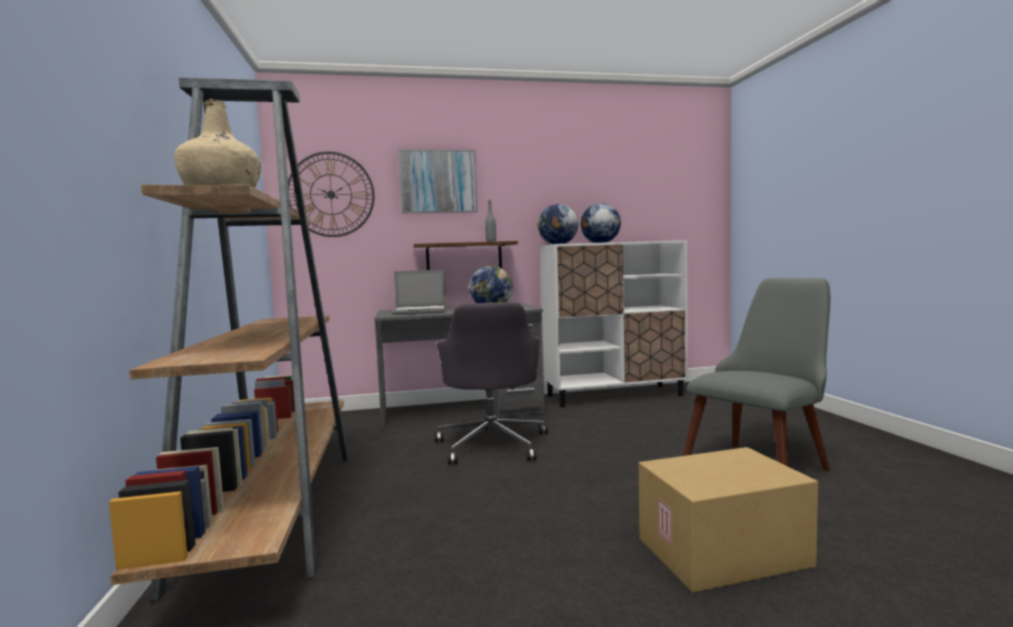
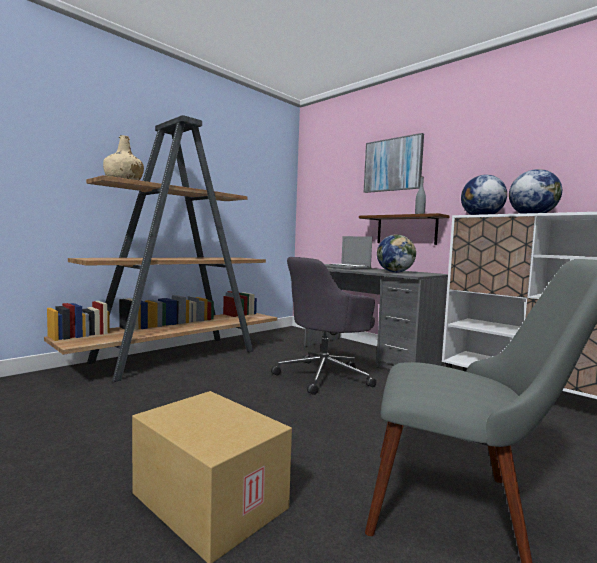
camera: 55 degrees right, 0 degrees up
wall clock [288,151,374,237] -> none

